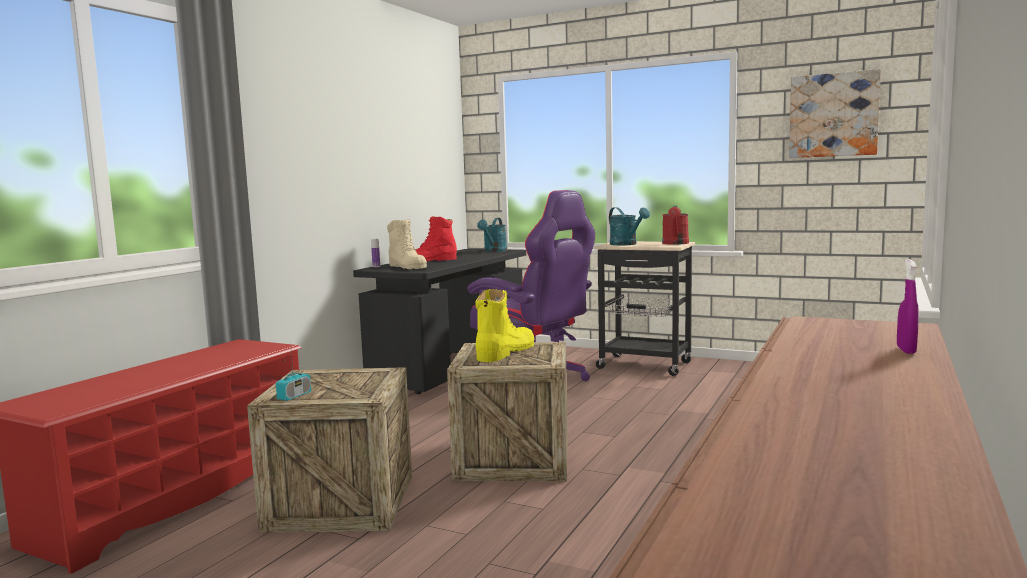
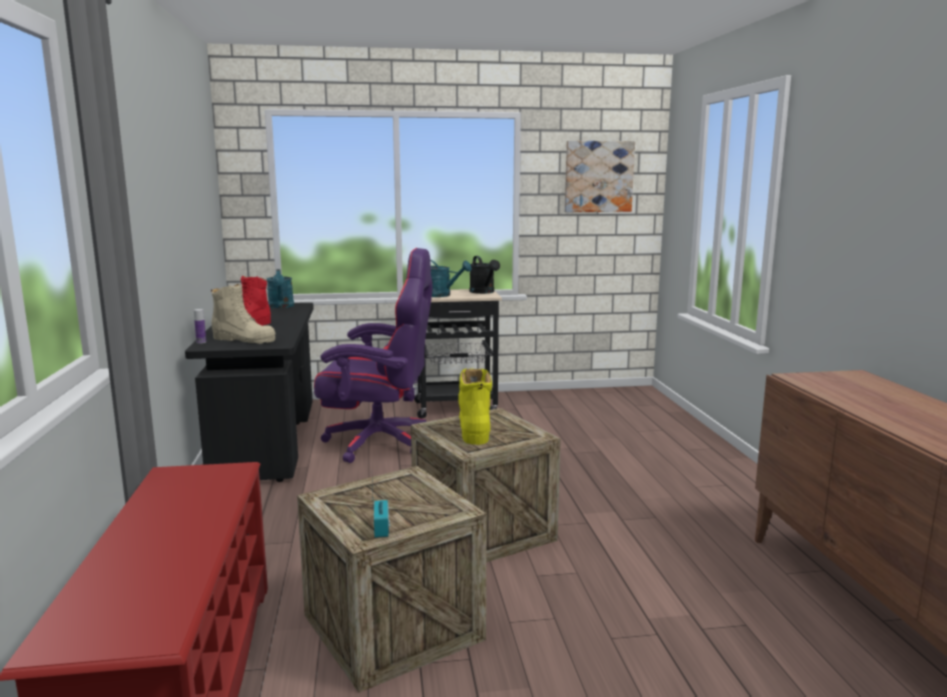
camera: 35 degrees left, 5 degrees up
red watering can [662,206,689,245] -> black watering can [470,256,500,294]
purple spray bottle [897,259,919,354] -> none

